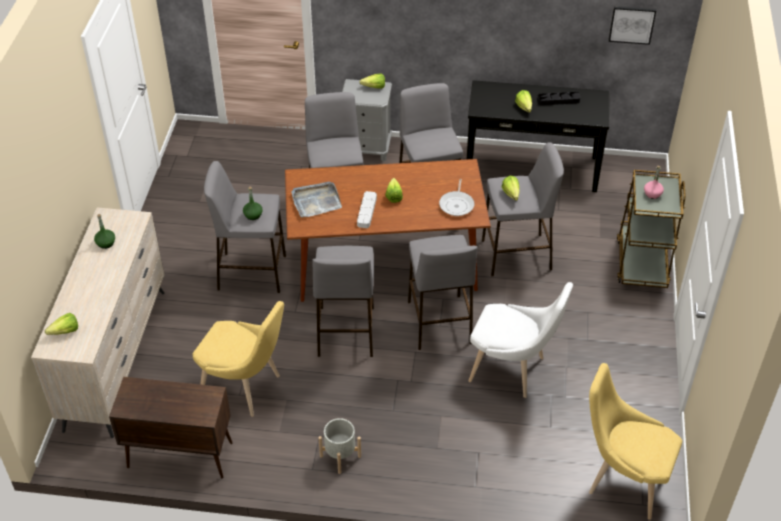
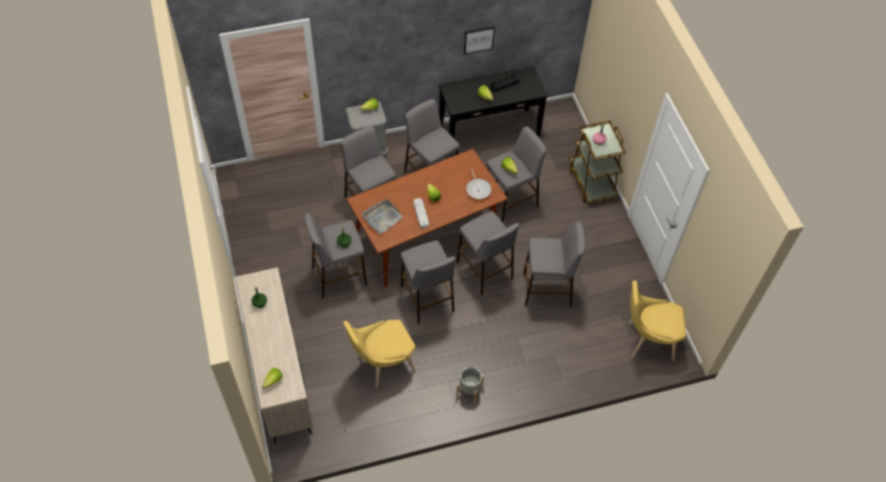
camera: 25 degrees left, 10 degrees up
brown cabinet [109,377,232,478] -> none
yellow chair [193,301,284,417] -> yellow chair turned 150 degrees clockwise [343,320,416,388]
white chair [468,282,573,398] -> grey stool [523,221,585,307]
picture [609,6,656,45] -> picture moved to [464,26,495,54]

